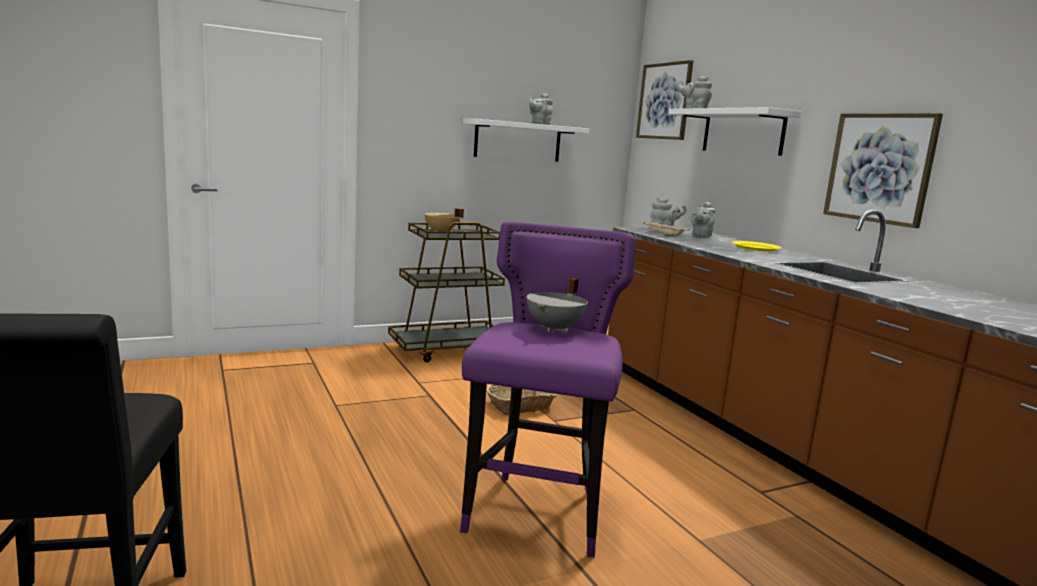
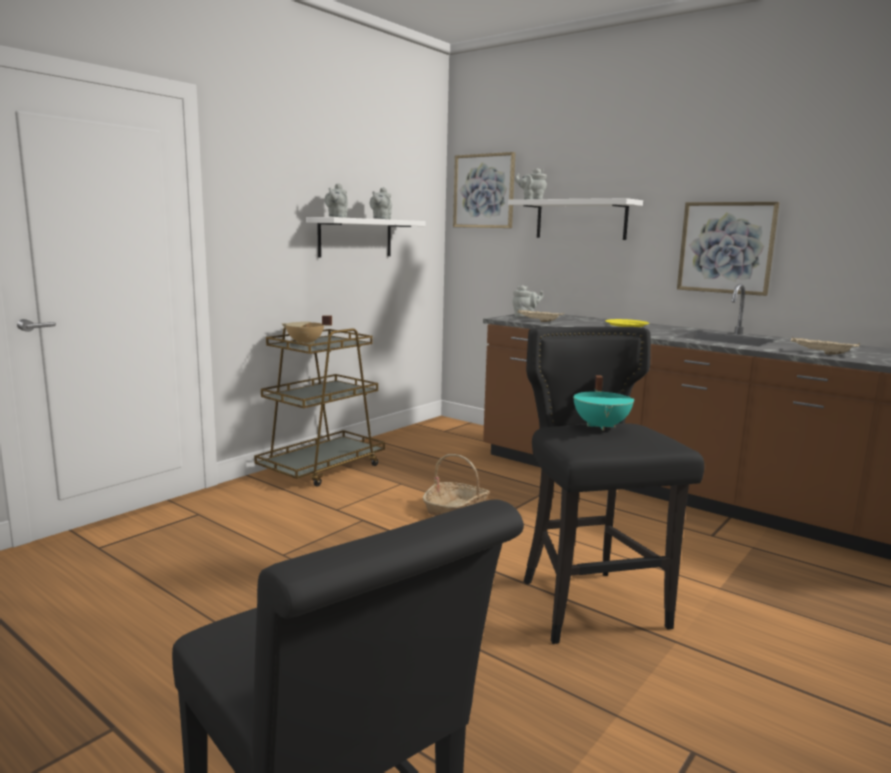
camera: 25 degrees left, 0 degrees up
purple stool [460,222,636,558] -> black stool [524,327,704,644]
grey cooking pot [527,278,588,332] -> turquoise cooking pot [573,375,634,430]
grey teapot [690,202,715,237] -> grey teapot moved to [324,183,348,218]
none -> beige tray [791,337,860,355]

